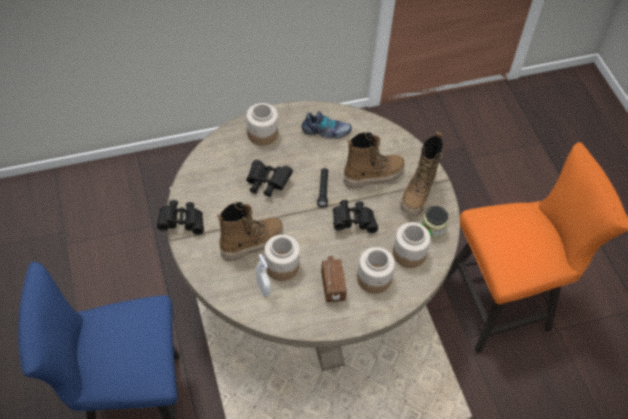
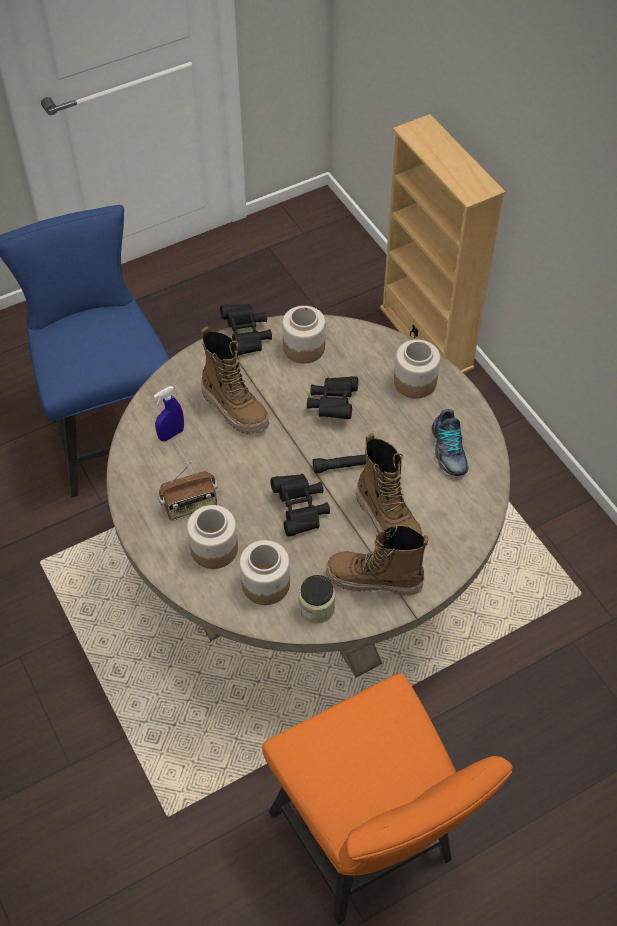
camera: 80 degrees right, 0 degrees up
white spray bottle [256,254,271,297] -> blue spray bottle [154,386,184,442]
jar [264,234,300,281] -> jar moved to [282,306,326,363]
none -> beige bookcase [380,114,506,373]

